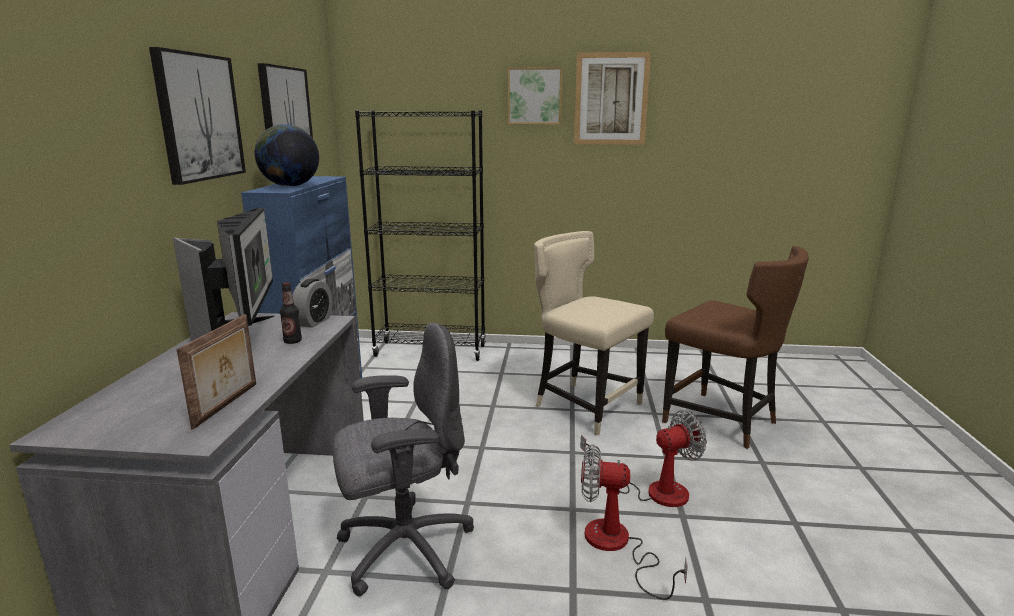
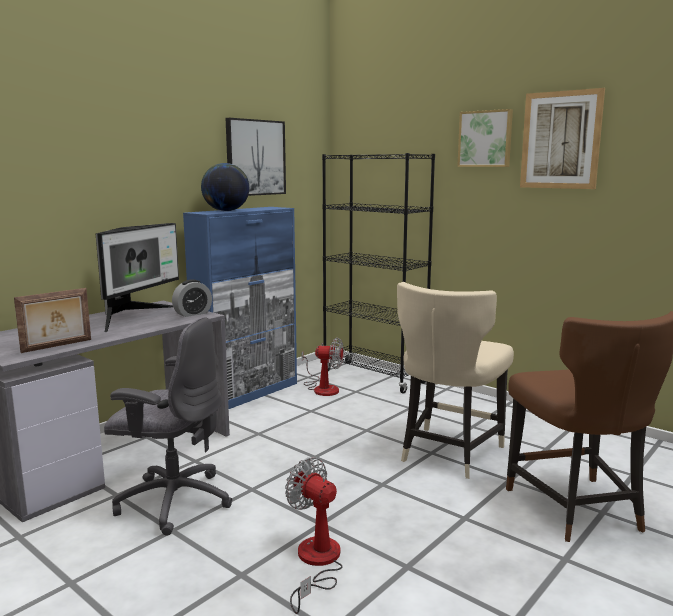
camera: 35 degrees right, 5 degrees down
picture [149,47,246,185] -> none
bottle [280,282,302,344] -> none
beige chair [534,231,654,436] -> beige chair turned 135 degrees counterclockwise [397,282,514,479]
fan [580,410,707,507] -> fan moved to [302,338,344,396]

